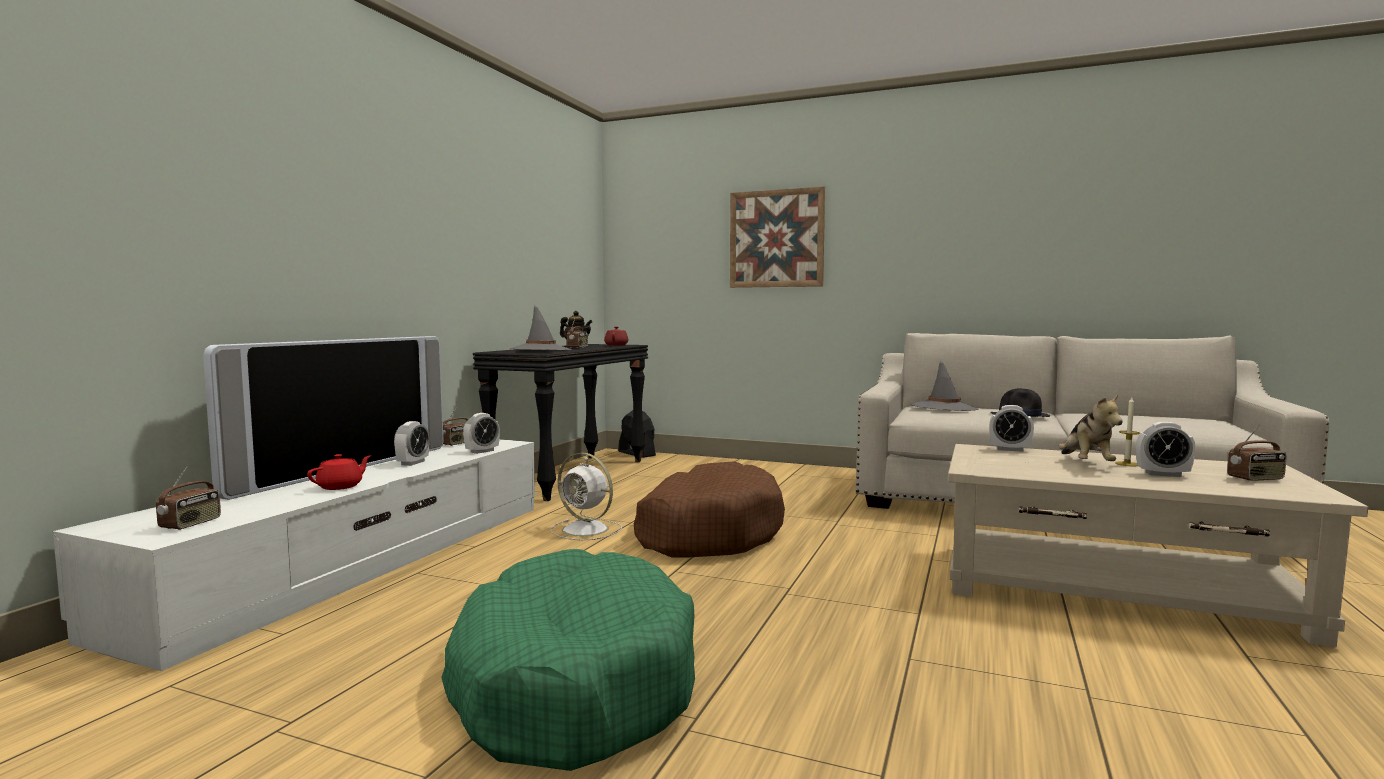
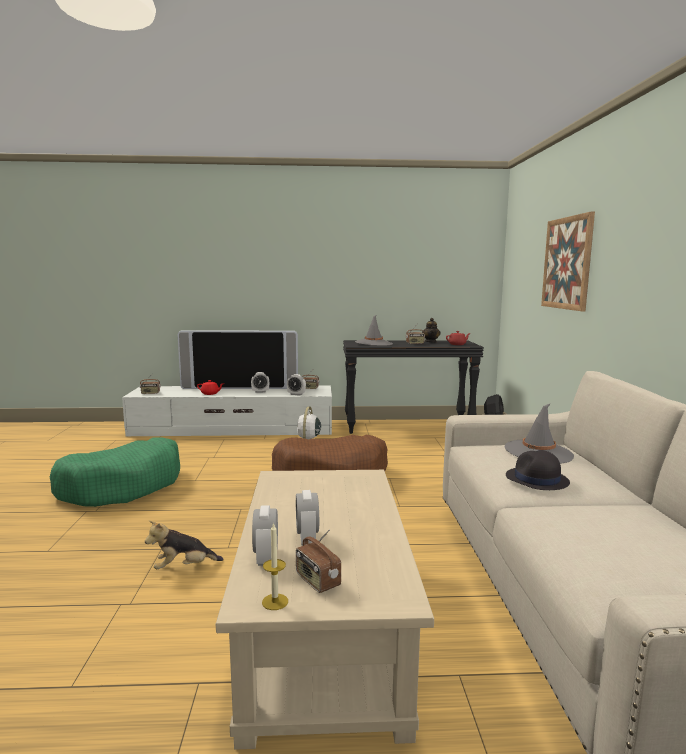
camera: 65 degrees right, 5 degrees up
alarm clock [989,405,1034,452] -> alarm clock moved to [252,505,278,566]
plush toy [1059,394,1123,461] -> plush toy moved to [145,520,223,569]
candle [1115,397,1140,466] -> candle moved to [262,522,288,610]

